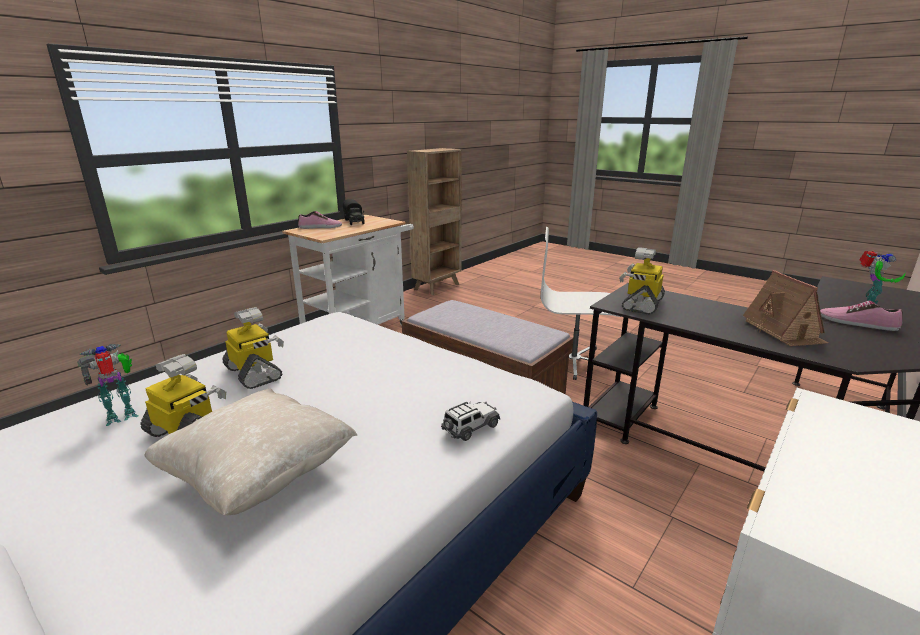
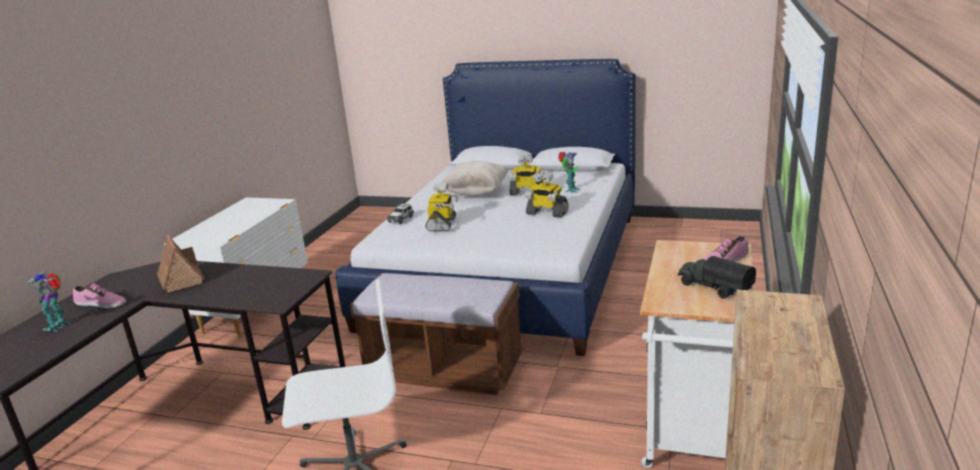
camera: 160 degrees right, 0 degrees up
toy robot [619,247,665,314] -> toy robot moved to [425,183,459,232]

